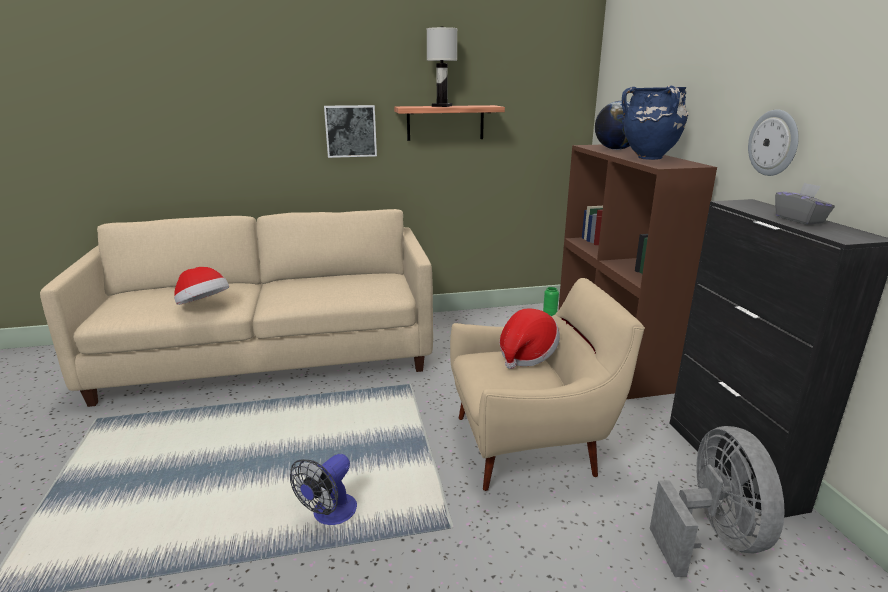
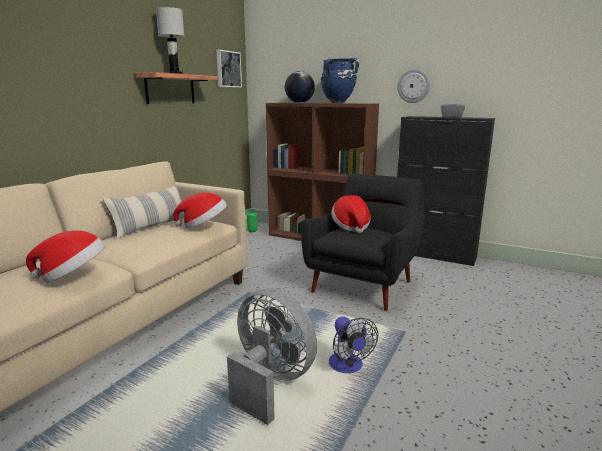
camera: 50 degrees left, 5 degrees down
picture [324,105,377,158] -> picture moved to [216,50,242,87]
beige armchair [450,278,645,491] -> black armchair [302,174,424,311]
grey fan [650,426,785,577] -> grey fan moved to [227,288,317,425]
none -> pillow [103,184,184,239]
none -> hat [173,193,227,229]

